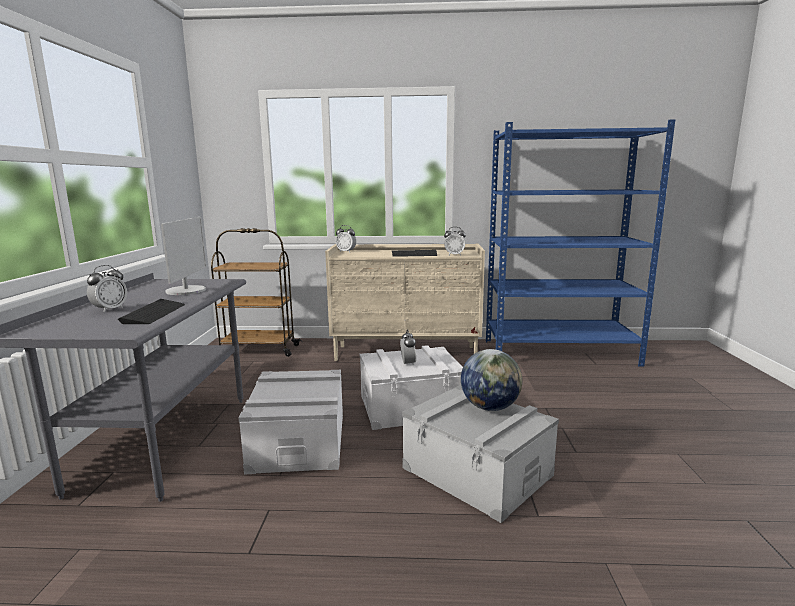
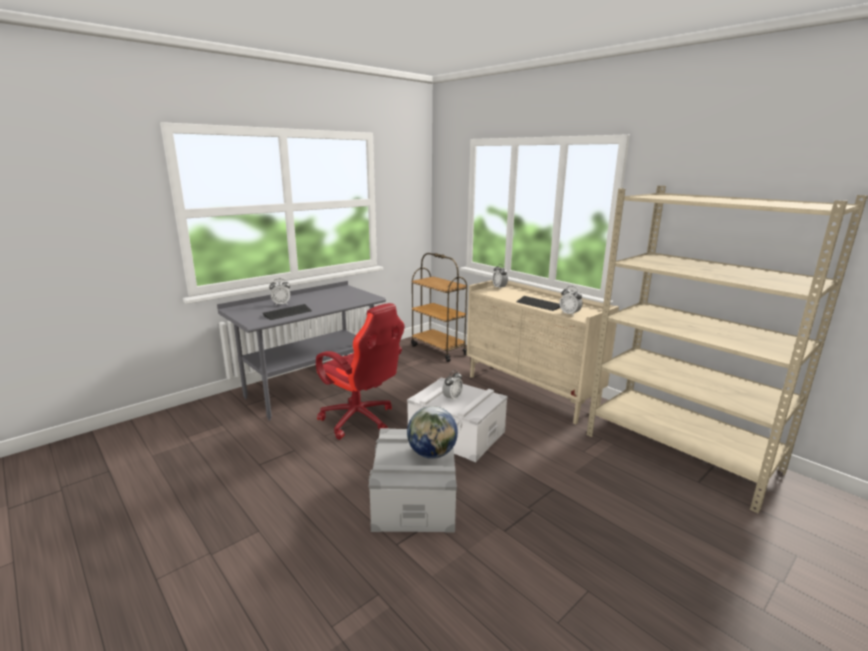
camera: 45 degrees right, 5 degrees up
monitor [161,217,207,295] -> none
white storage box [239,370,343,475] -> red office chair [316,303,405,440]
blue bookcase [486,120,675,367] -> beige bookcase [587,186,868,513]

